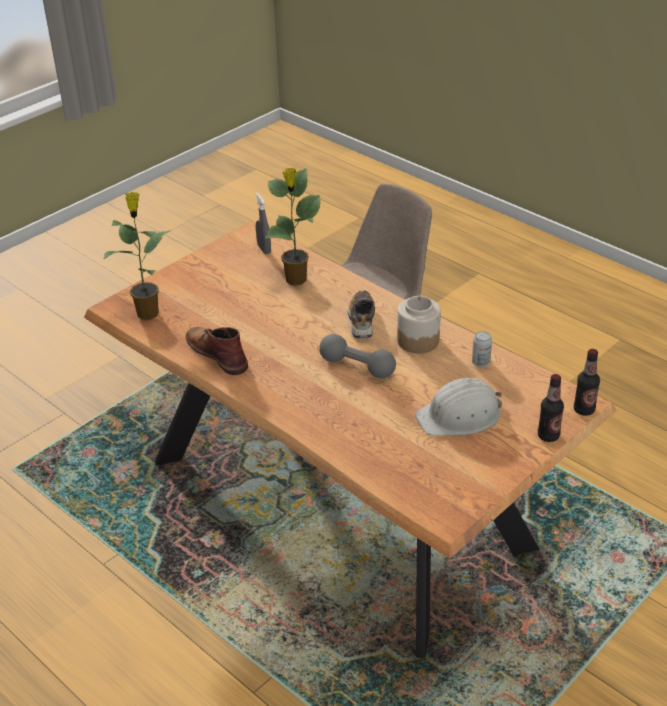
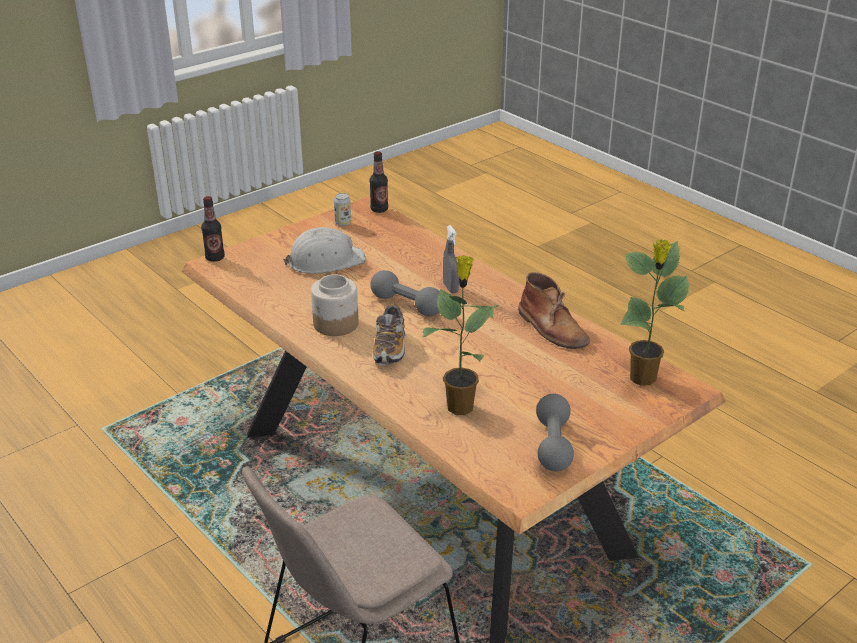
camera: 175 degrees left, 5 degrees down
grey spray bottle [256,193,271,254] -> grey spray bottle moved to [443,225,459,293]
can [472,331,492,367] -> can moved to [334,193,351,226]
bottle [538,374,564,442] -> bottle moved to [370,151,388,213]
none -> grey dumbbell [536,394,574,472]

